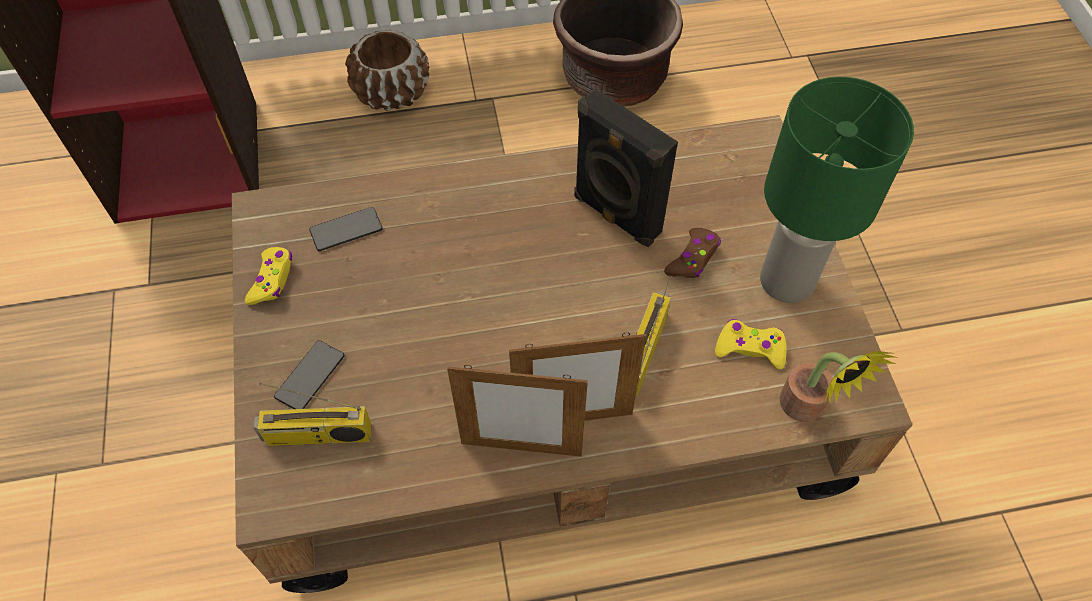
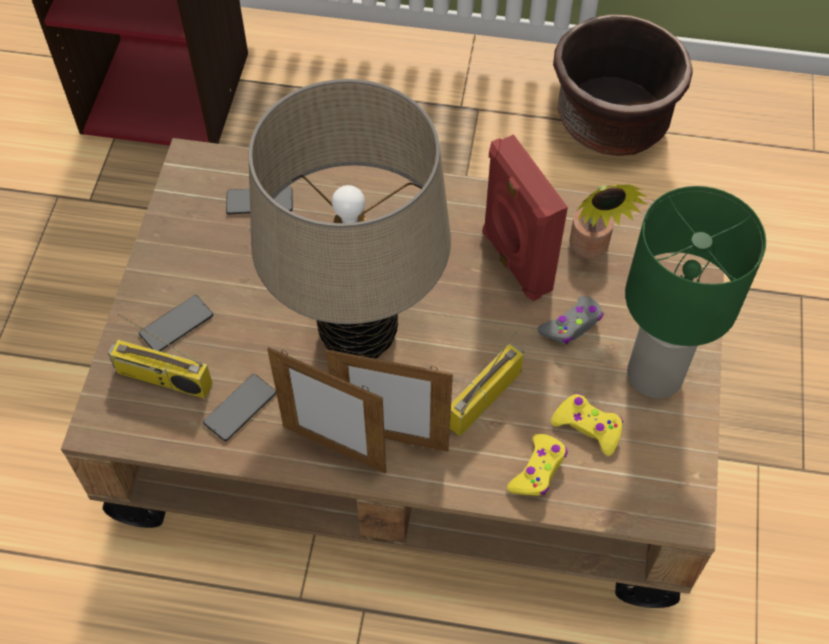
camera: 20 degrees right, 0 degrees up
yellow game controller [245,247,292,305] -> yellow game controller moved to [507,434,567,496]
brown planter [345,29,429,111] -> none
black speaker [574,89,678,247] -> red speaker [482,134,568,301]
brown game controller [664,228,721,278] -> grey game controller [537,296,603,344]
potted plant [780,351,898,422] -> potted plant moved to [569,184,647,259]
none -> phone [203,374,276,441]
none -> beige table lamp [249,79,451,359]

